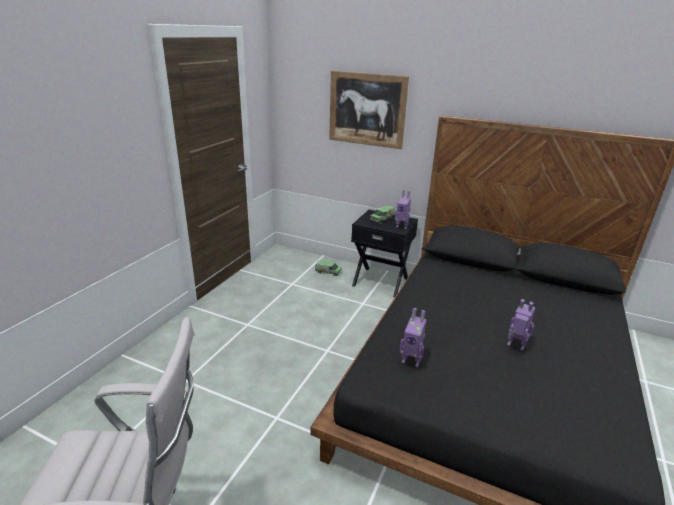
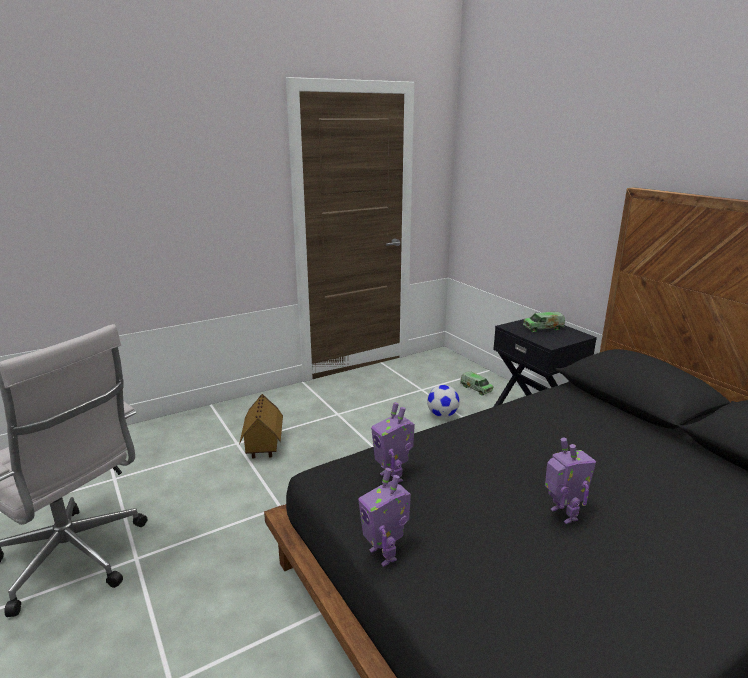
camera: 35 degrees right, 5 degrees down
picture [329,71,409,149] -> none
toy robot [395,190,411,229] -> toy robot moved to [358,468,411,567]
none -> toy house [239,394,283,459]
none -> football [427,385,460,417]

